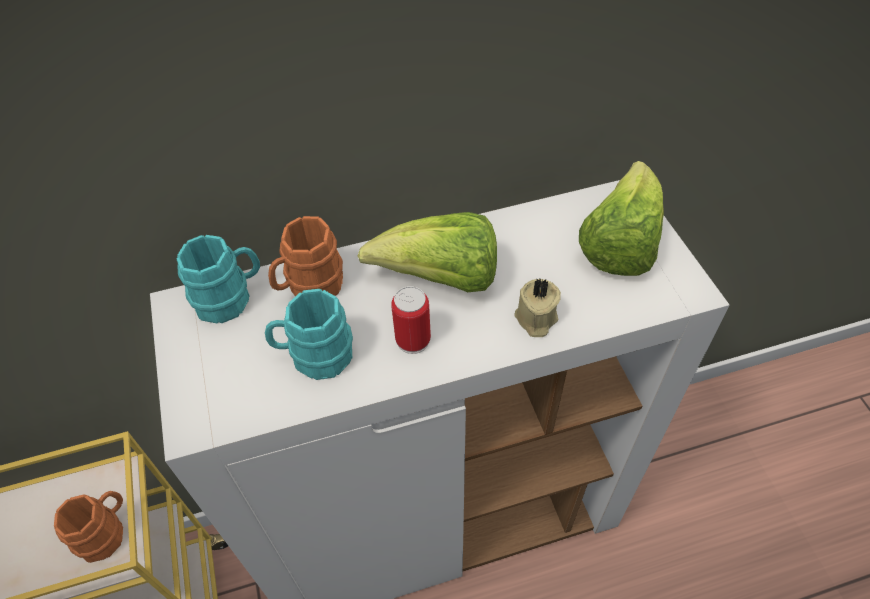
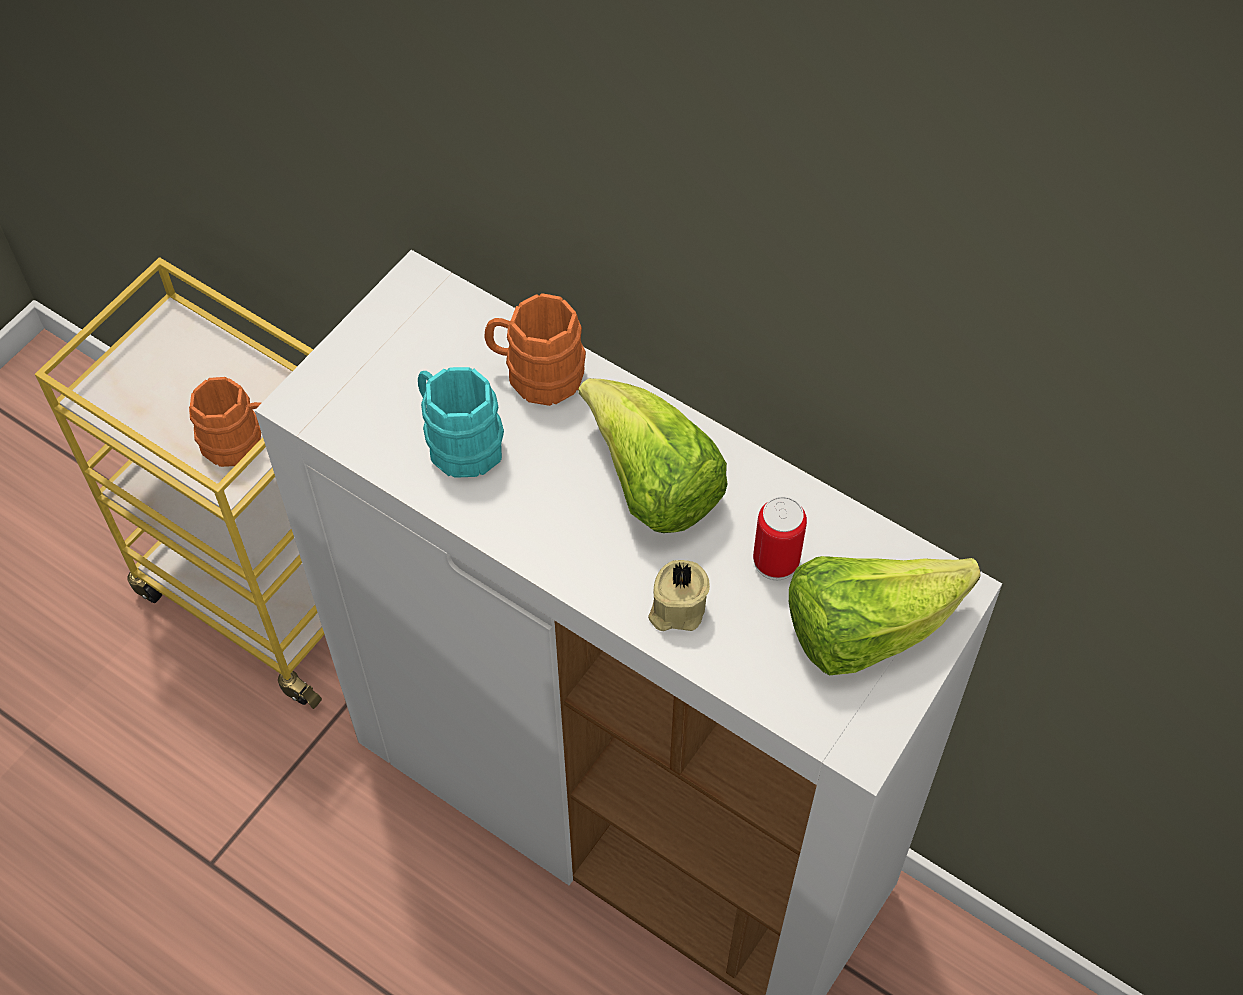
camera: 50 degrees right, 5 degrees up
turquoise mug [177,235,260,323] -> none
can [391,286,431,354] -> can moved to [753,496,807,580]

